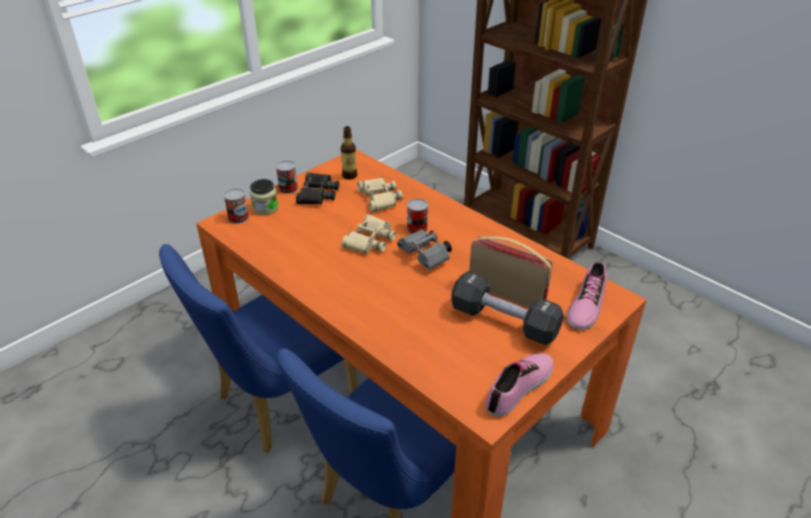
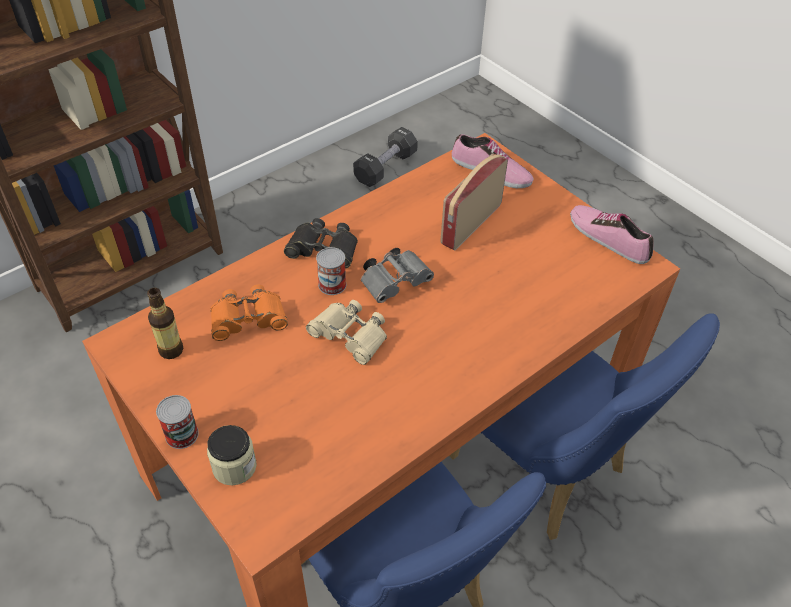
camera: 85 degrees left, 10 degrees up
can [224,189,249,224] -> none
black binoculars [296,173,339,204] -> black binoculars moved to [284,218,358,268]
beige binoculars [357,177,403,212] -> orange binoculars [211,285,288,341]
black dumbbell [451,271,564,345] -> black dumbbell moved to [353,127,418,187]

